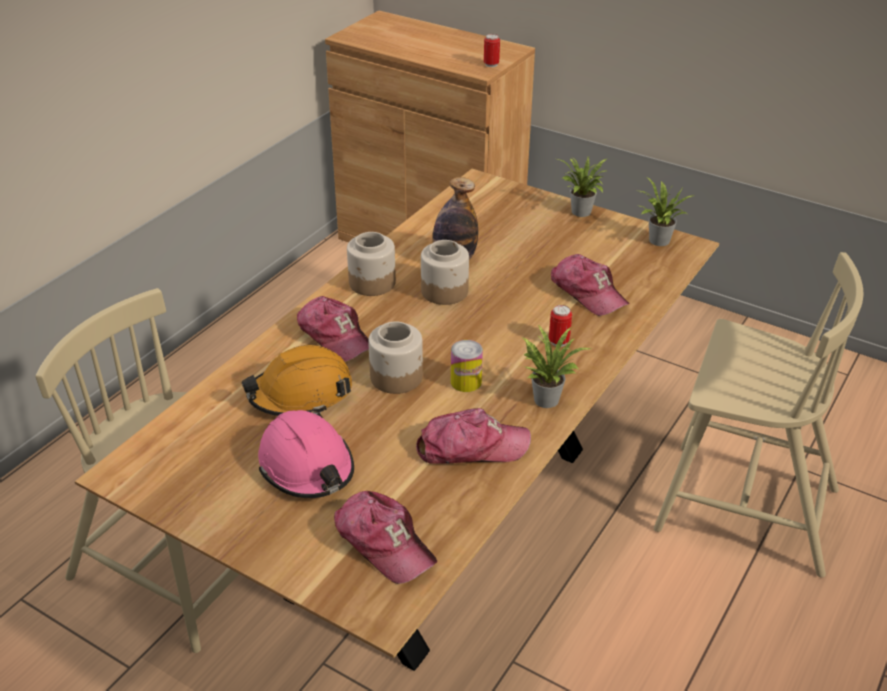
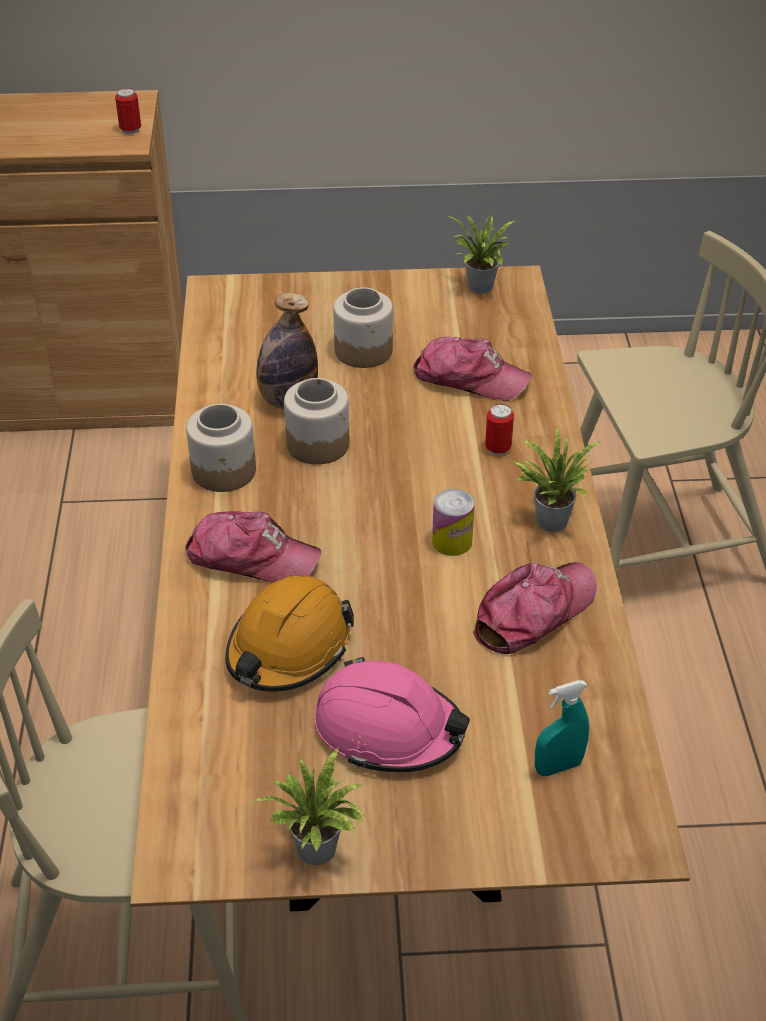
camera: 35 degrees left, 5 degrees up
cap [334,491,437,584] -> turquoise spray bottle [535,680,589,776]
jar [368,321,423,394] -> jar moved to [333,287,393,368]
potted plant [557,156,608,217] -> potted plant moved to [249,747,368,865]

